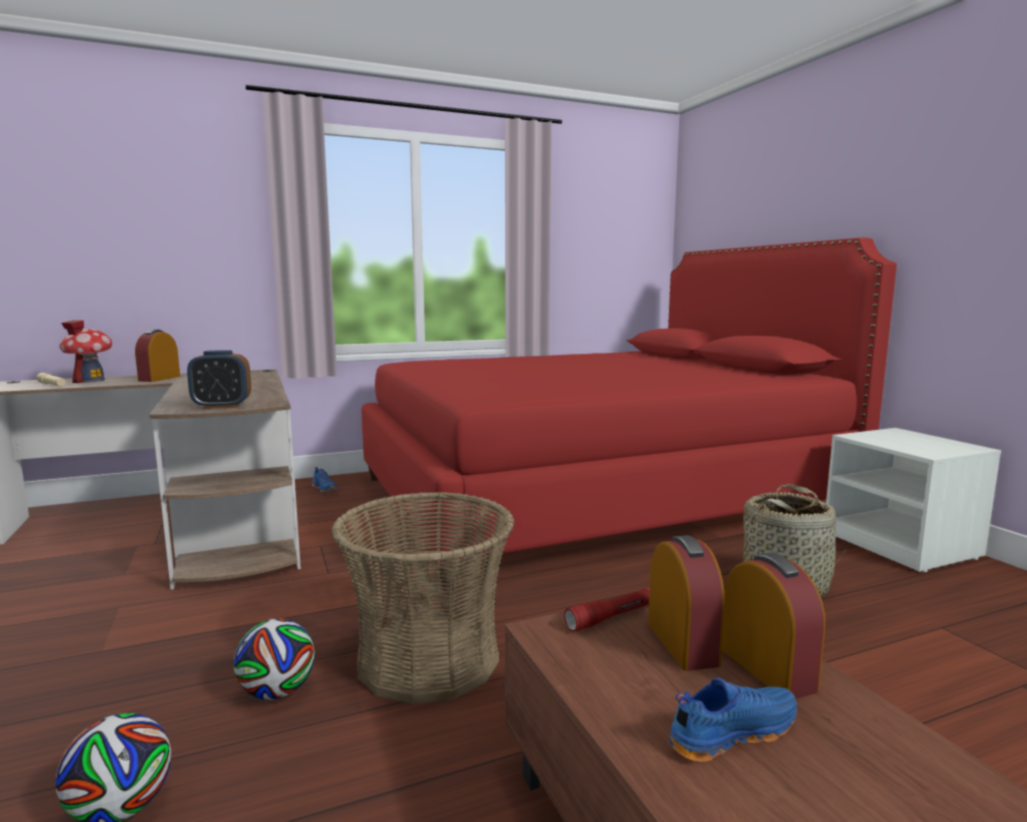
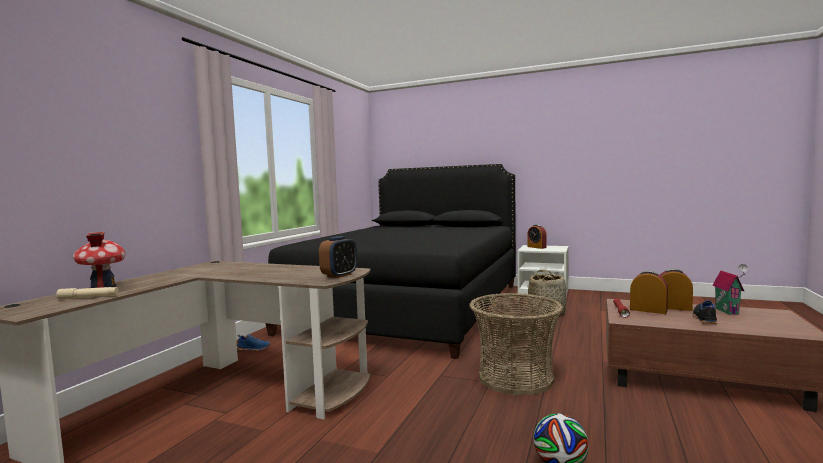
camera: 45 degrees left, 5 degrees down
alarm clock [135,329,180,382] -> alarm clock moved to [527,225,547,249]
football [234,619,315,700] -> none
red bed [361,238,897,591] -> black bed [265,164,516,359]
blue shoe [668,678,797,763] -> black shoe [693,300,718,324]
none -> toy house [712,264,748,315]

